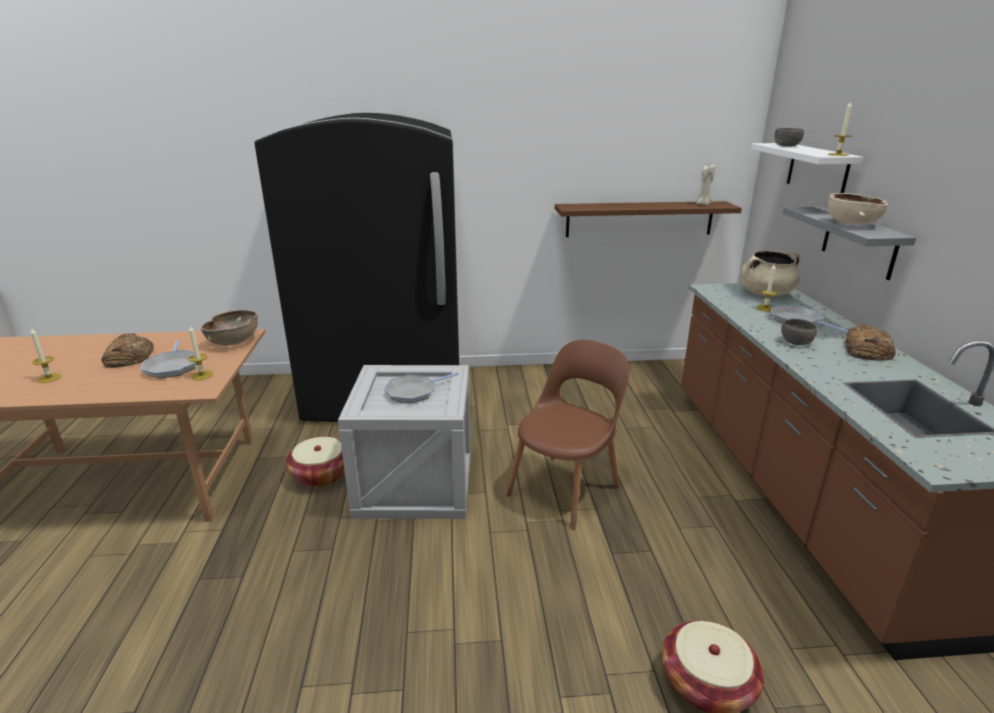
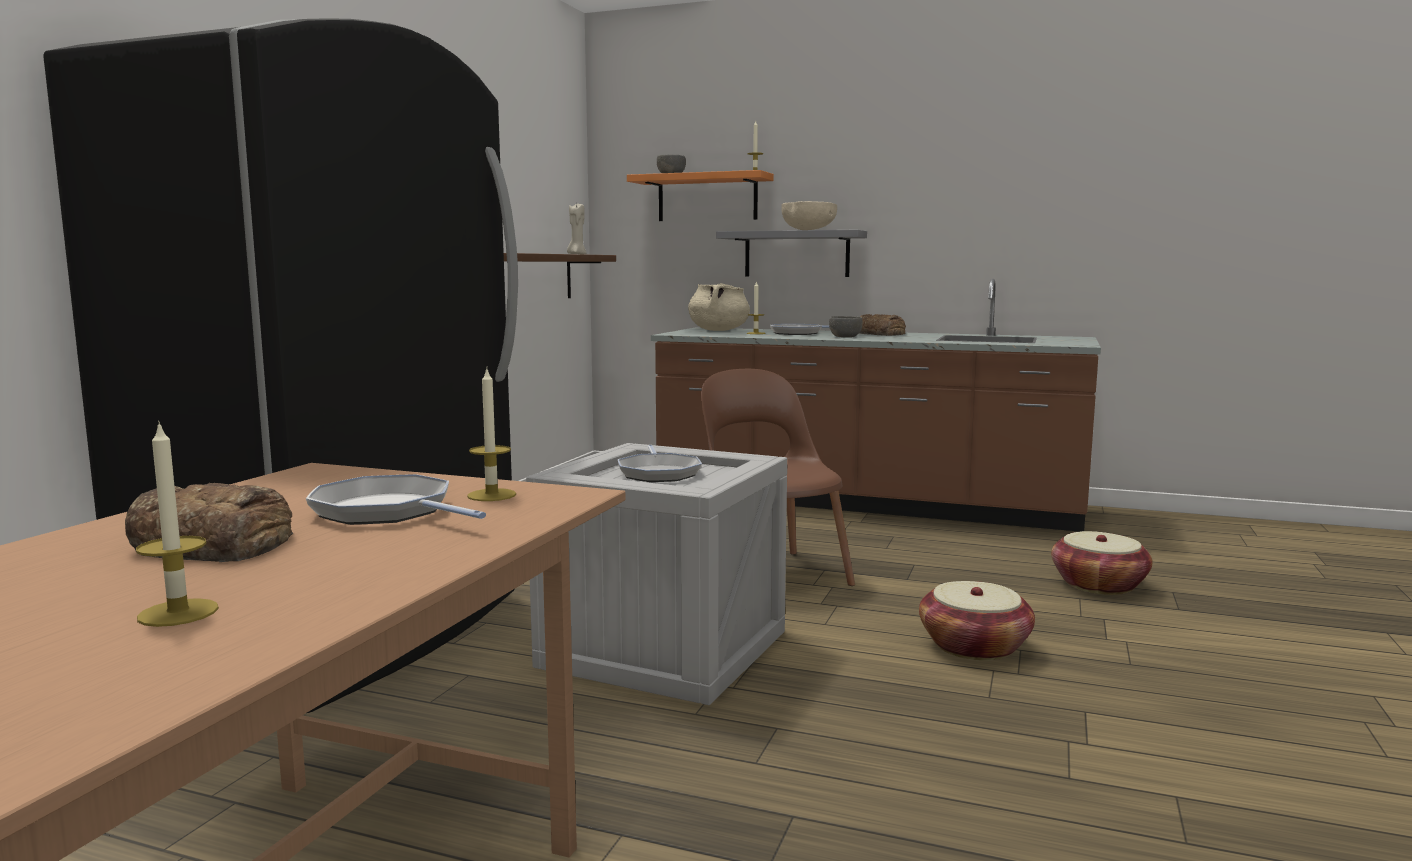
camera: 65 degrees left, 15 degrees down
frying pan [141,340,197,378] -> frying pan turned 150 degrees counterclockwise [306,474,486,525]
brown bowl [201,310,258,346] -> none
basket [286,437,345,487] -> basket moved to [919,581,1035,661]
white shelf [751,143,863,193] -> orange shelf [627,170,774,221]

